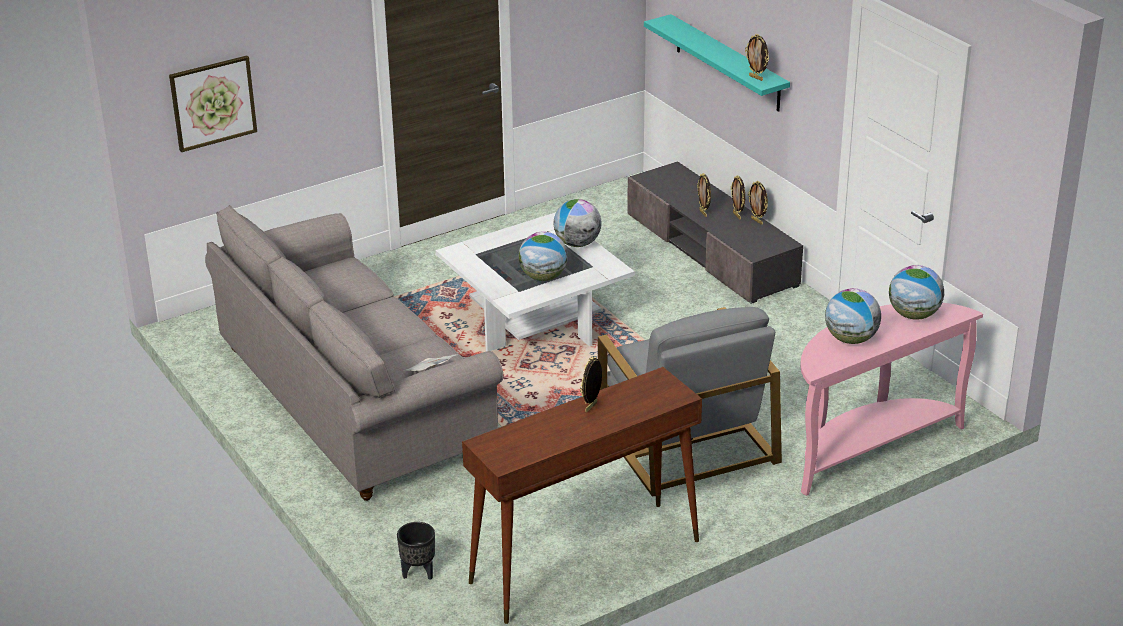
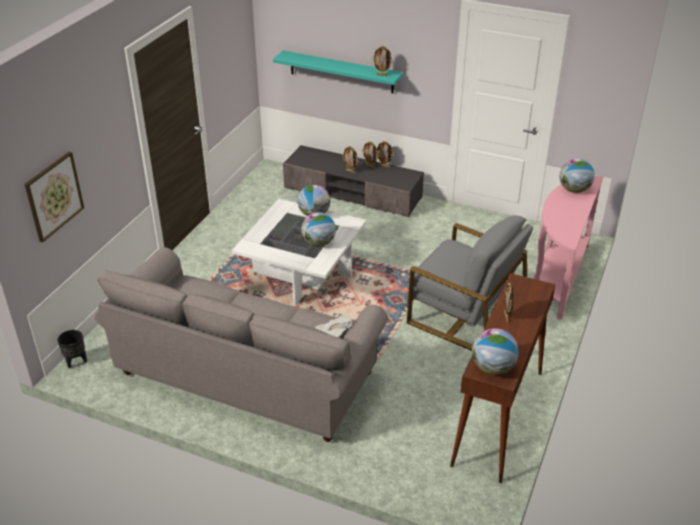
camera: 35 degrees left, 5 degrees up
black planter [397,522,435,580] -> black planter moved to [58,330,87,368]
globe [825,288,881,344] -> globe moved to [472,328,519,375]

